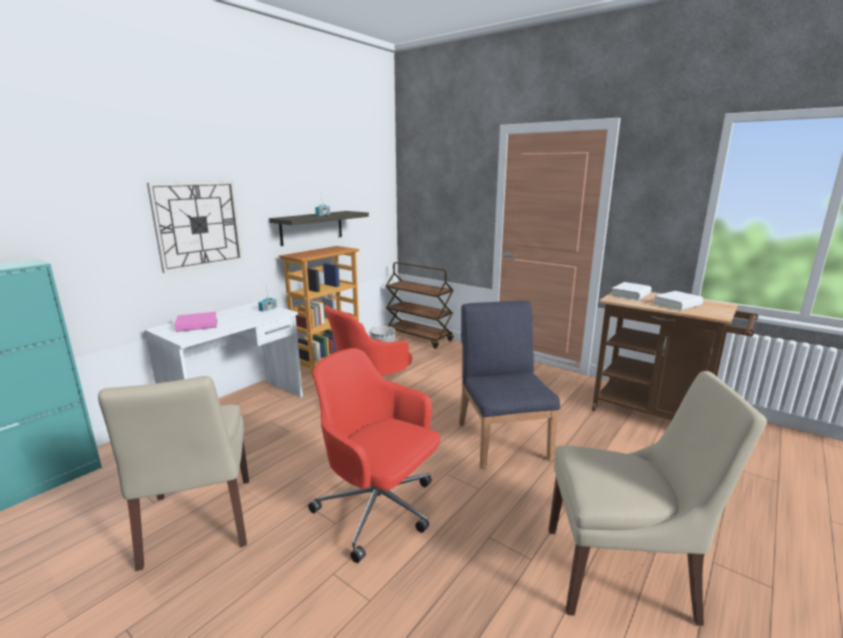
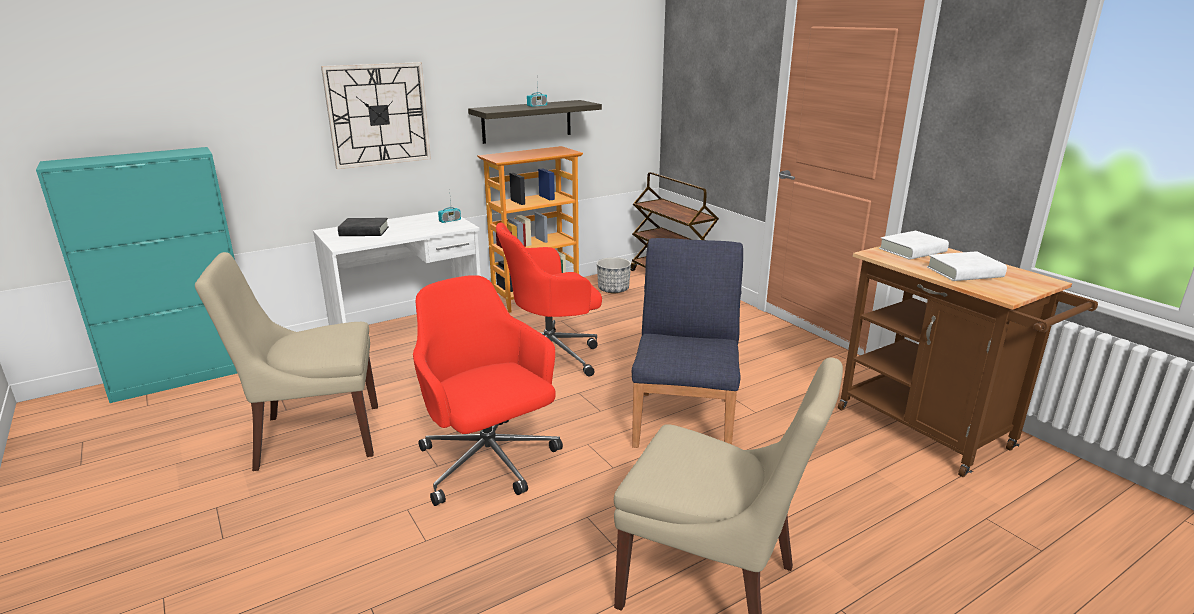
camera: 20 degrees right, 5 degrees up
beige chair [98,376,249,571] -> beige chair turned 75 degrees clockwise [195,252,378,471]
pink book [175,312,217,332] -> black book [338,218,389,236]

